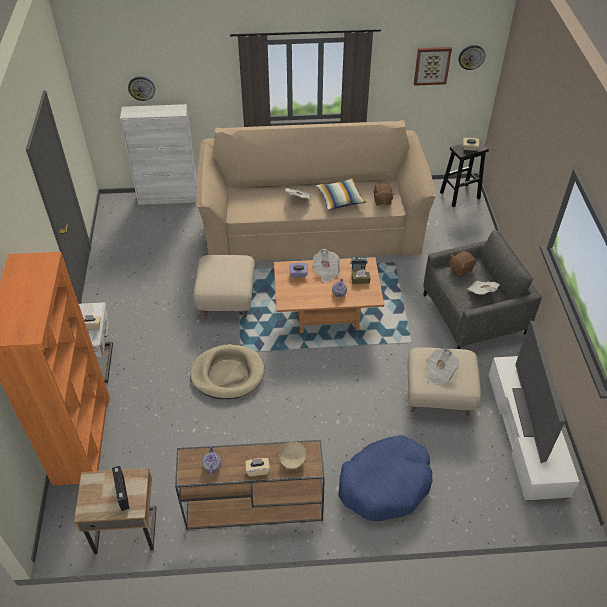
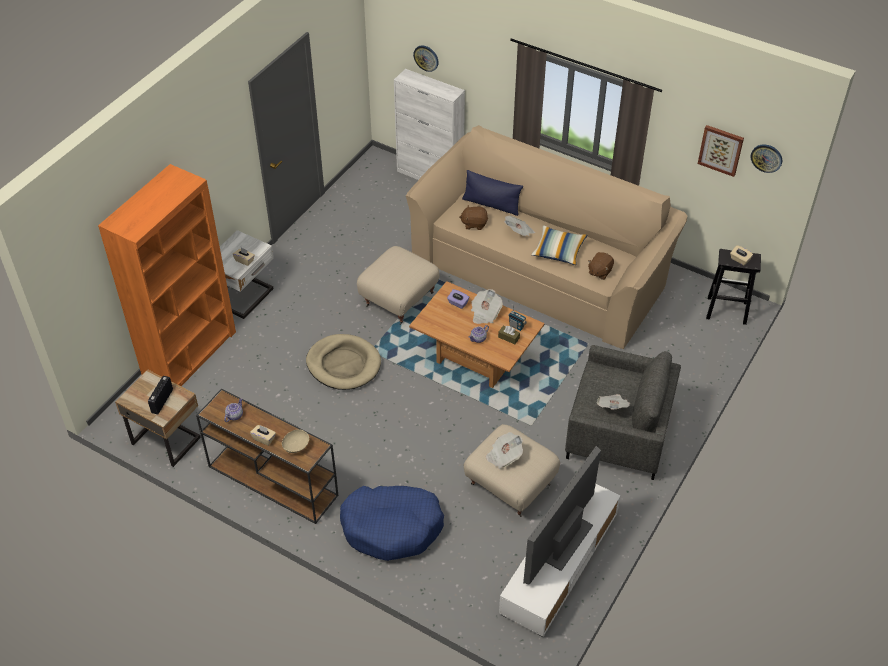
camera: 35 degrees right, 0 degrees up
brown plush toy [450,251,476,277] -> brown plush toy moved to [459,205,488,230]
none -> blue pillow [462,170,523,216]

